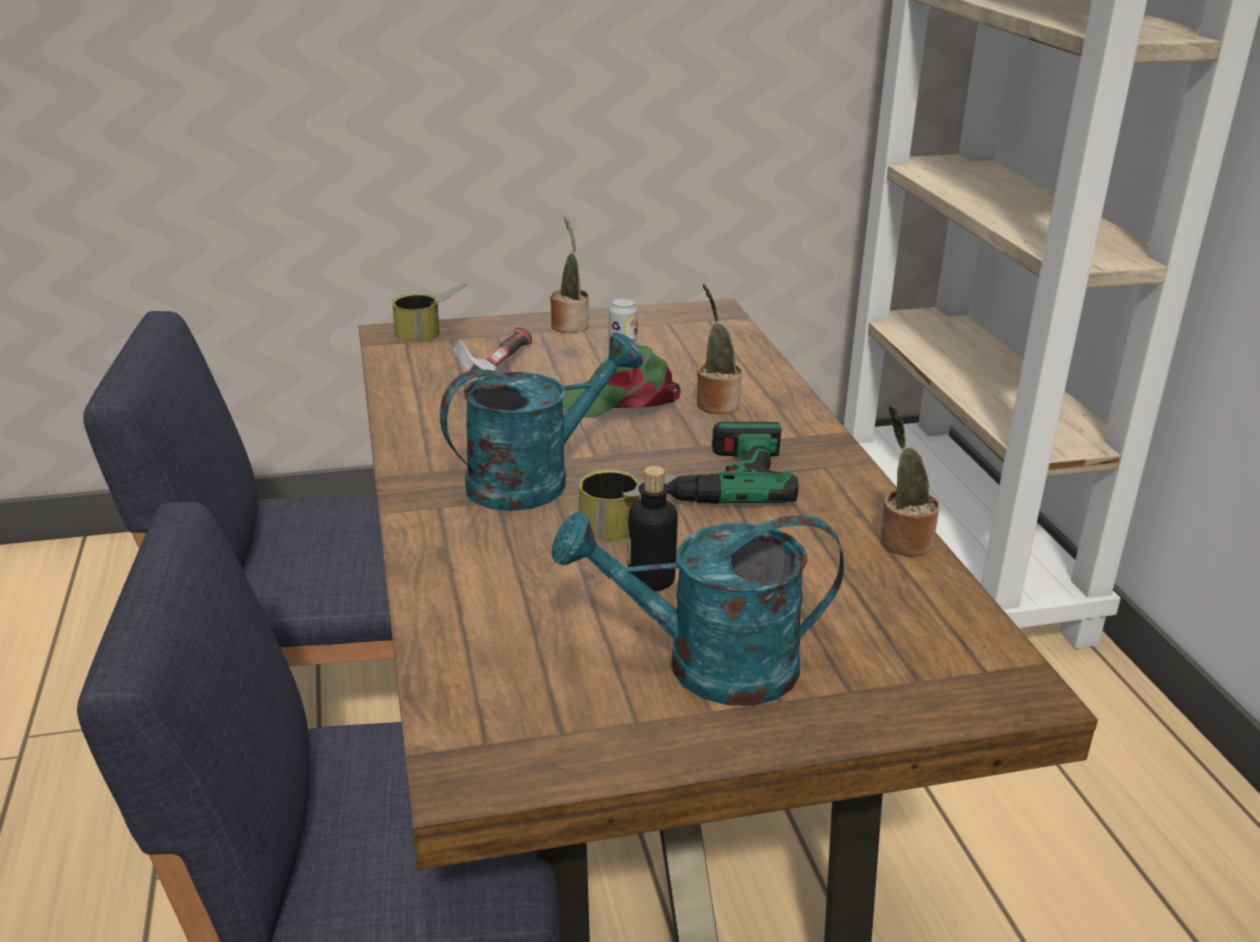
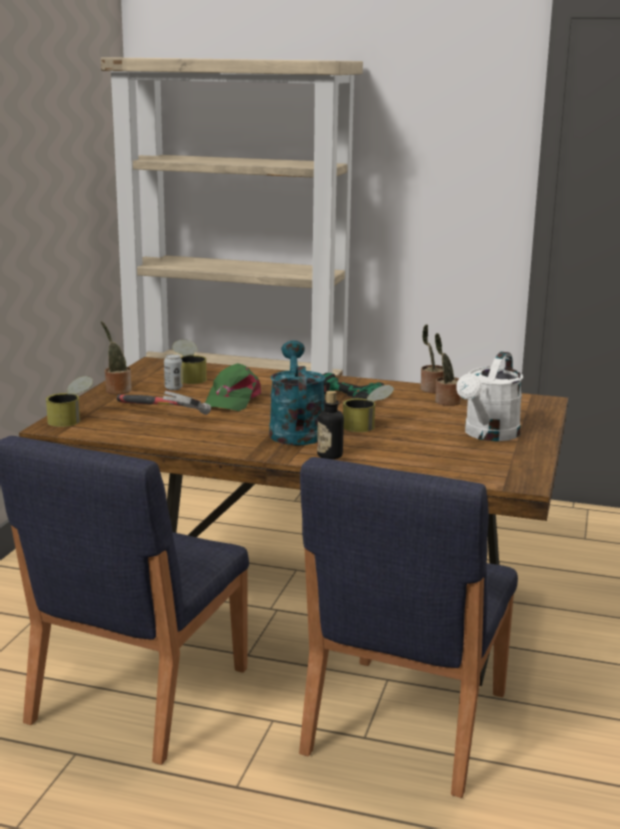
camera: 60 degrees left, 10 degrees down
turquoise watering can [552,511,844,706] -> white watering can [456,351,523,441]
bottle [627,466,678,591] -> bottle moved to [317,391,344,459]
potted plant [697,284,742,414] -> potted plant moved to [435,333,461,406]
none -> can [172,340,207,384]

